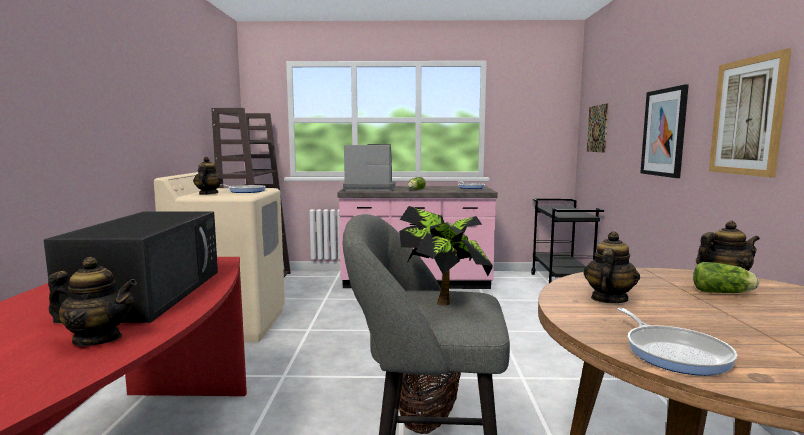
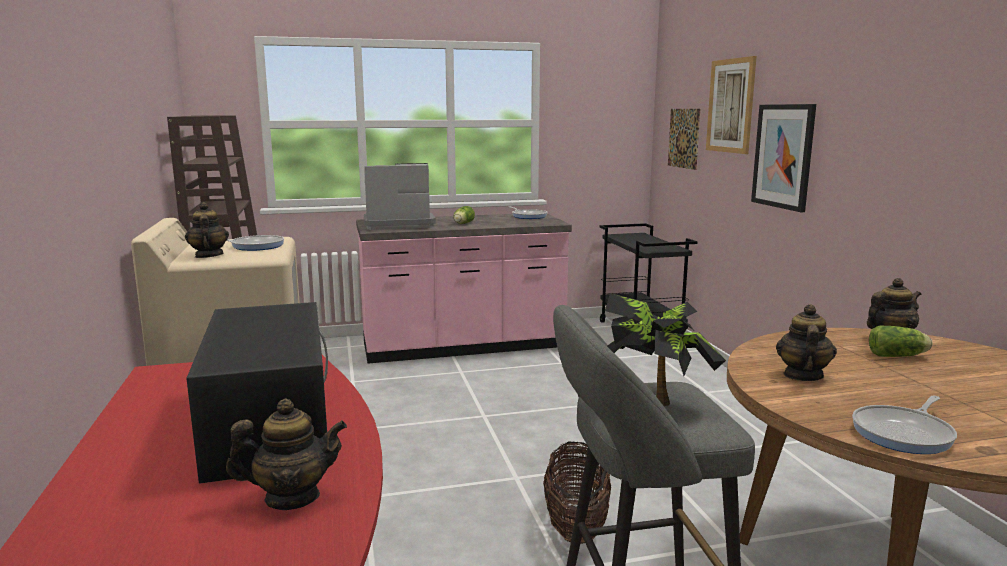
camera: 15 degrees left, 5 degrees up
frying pan [617,308,737,376] -> frying pan turned 75 degrees clockwise [852,396,957,454]
picture [709,49,791,178] -> picture moved to [706,56,757,154]

